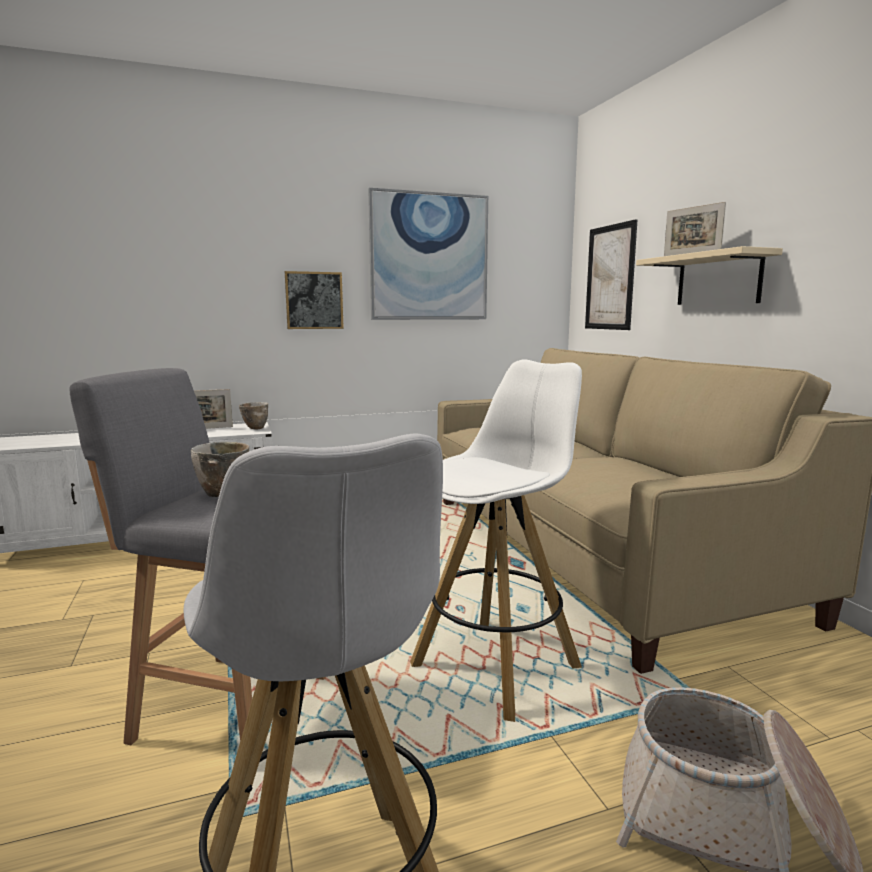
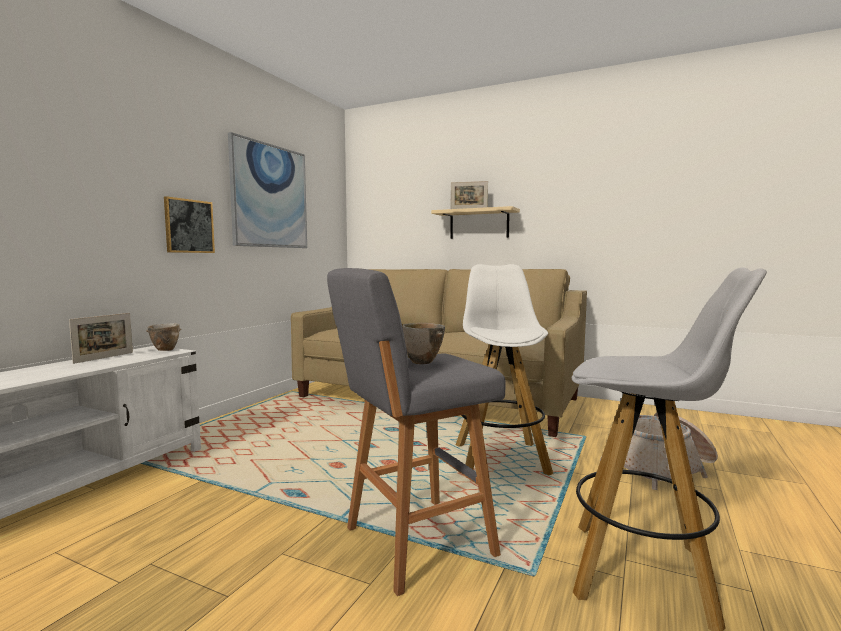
camera: 45 degrees left, 5 degrees down
picture [585,219,637,330] -> none

